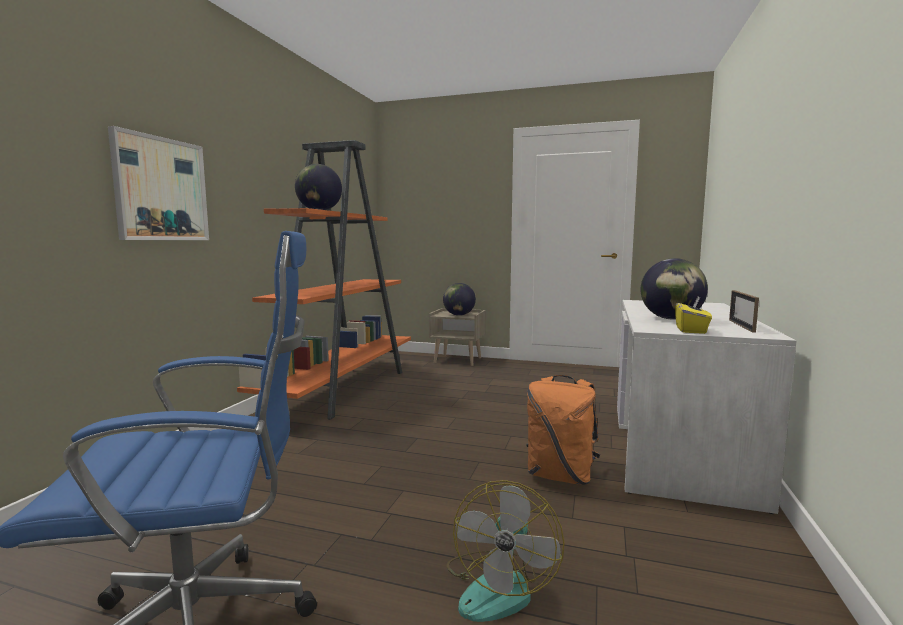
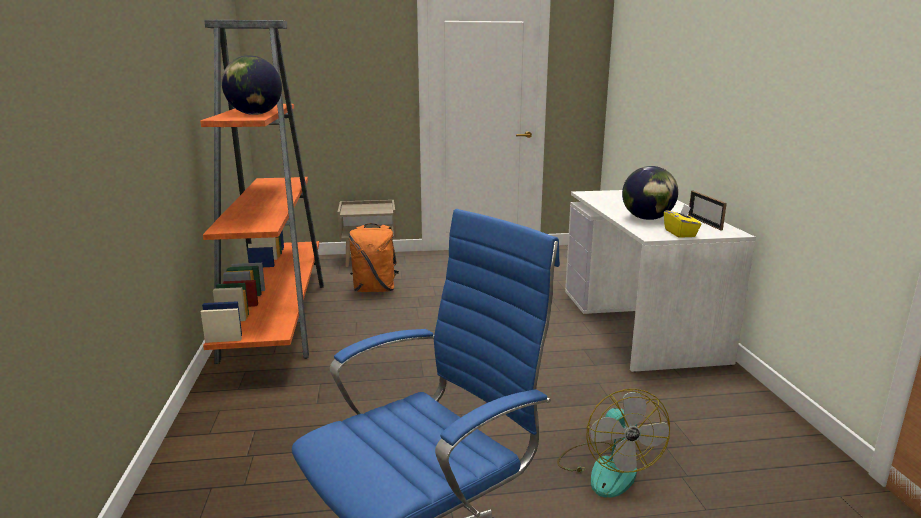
camera: 25 degrees left, 10 degrees up
picture [108,126,209,240] -> none
globe [443,283,476,316] -> none
orange backpack [526,375,601,485] -> orange backpack moved to [349,223,399,292]

